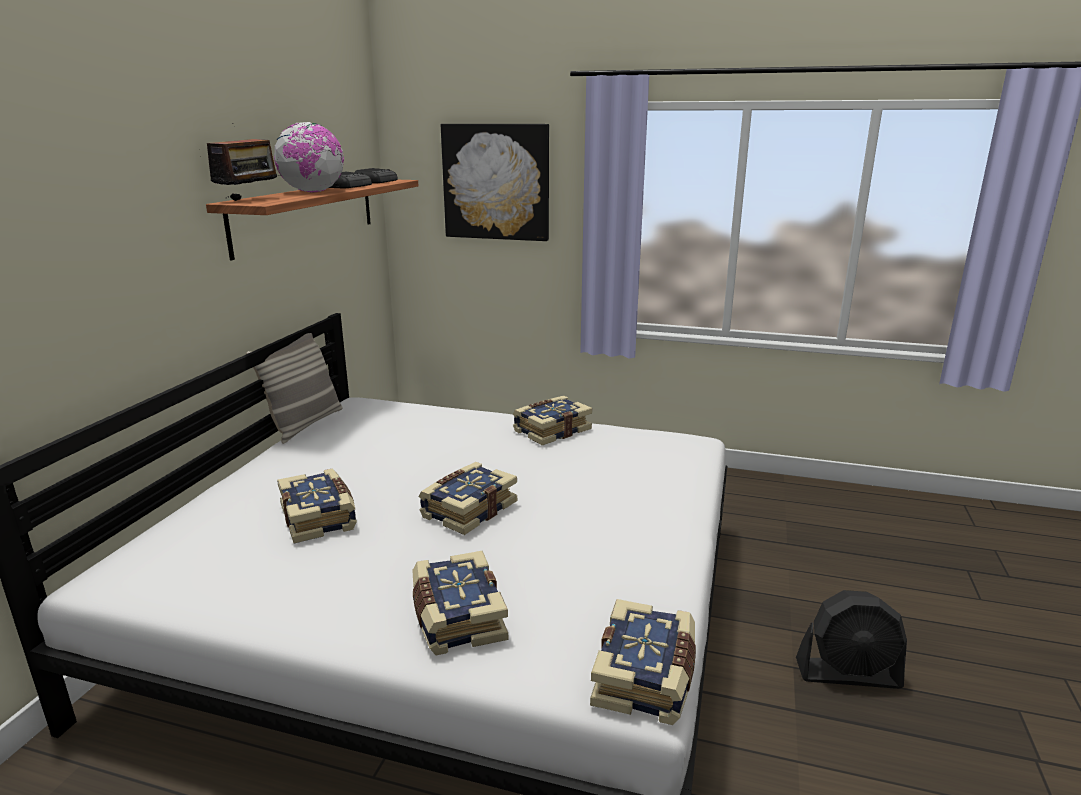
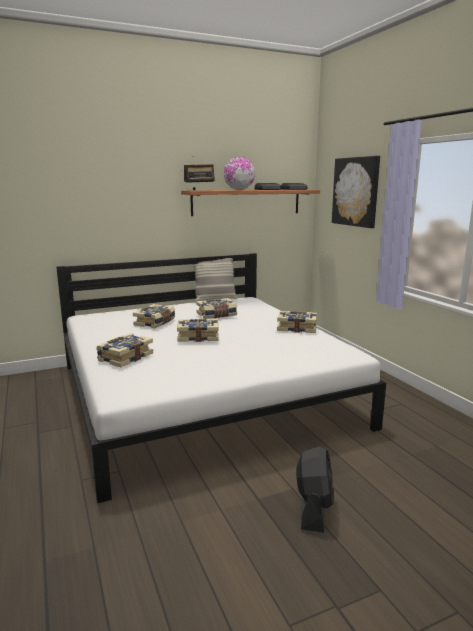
camera: 50 degrees right, 5 degrees down
book [590,599,696,725] -> book moved to [196,298,237,319]
black fan [796,590,907,689] -> black fan turned 135 degrees counterclockwise [296,446,334,533]

